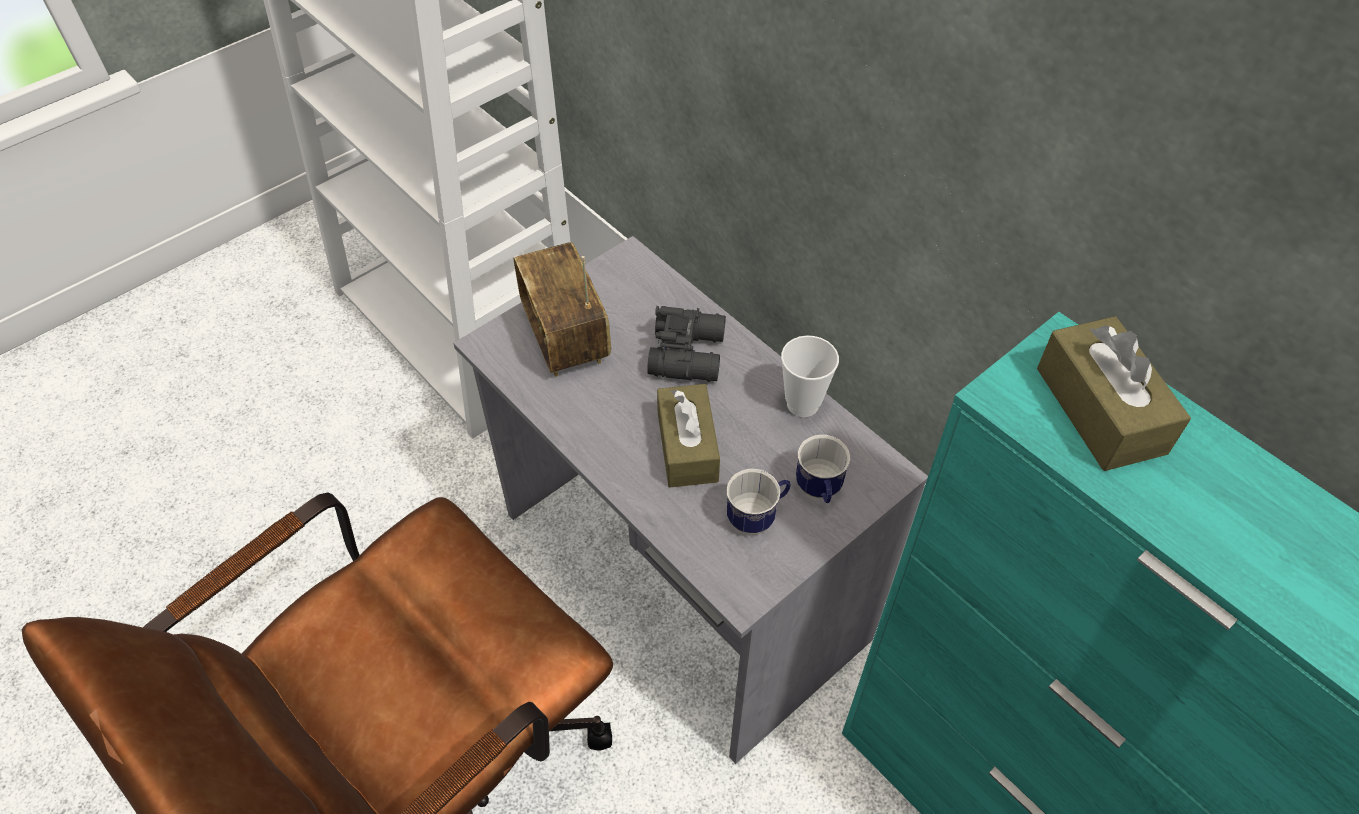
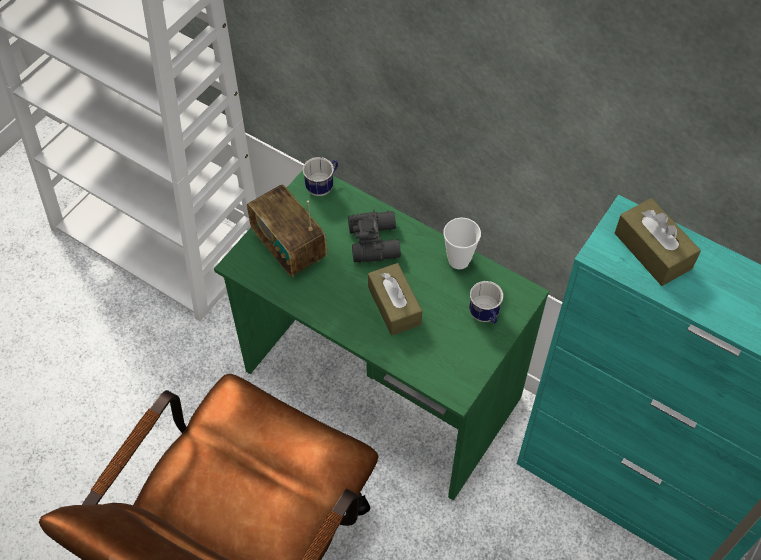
camera: 15 degrees left, 5 degrees up
grey desk [453,236,928,764] -> green desk [214,170,549,501]
mug [727,469,791,535] -> mug moved to [303,157,338,196]

